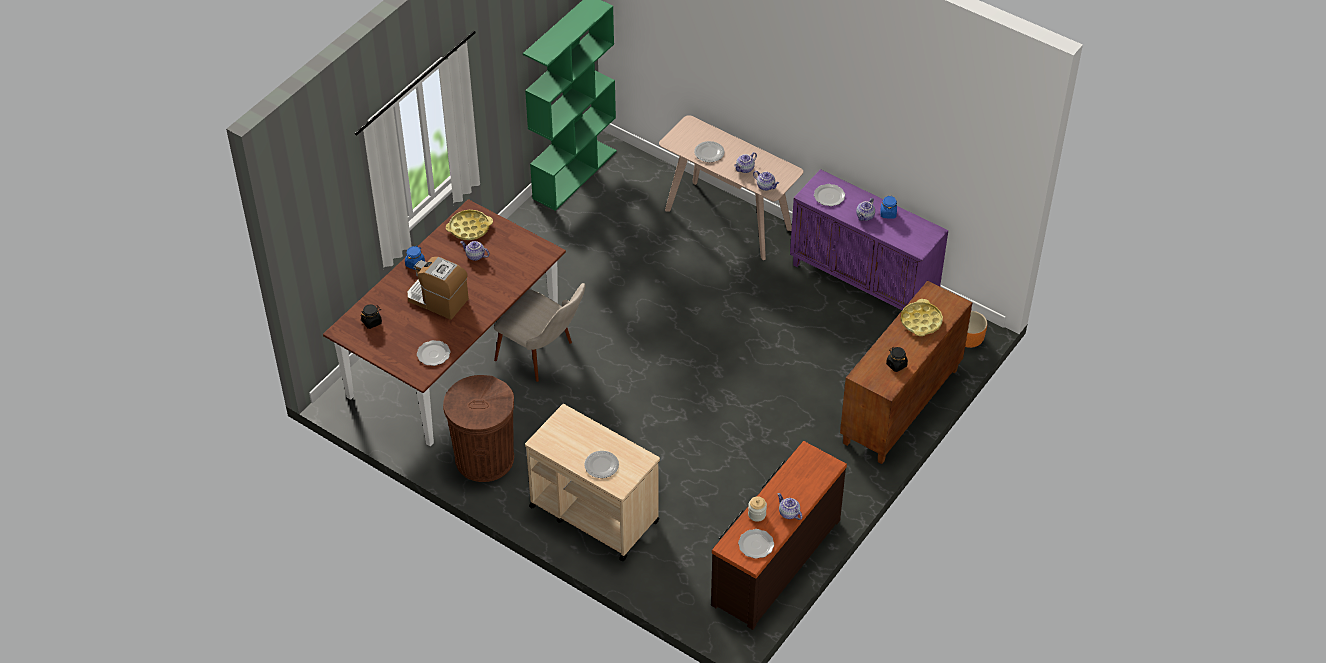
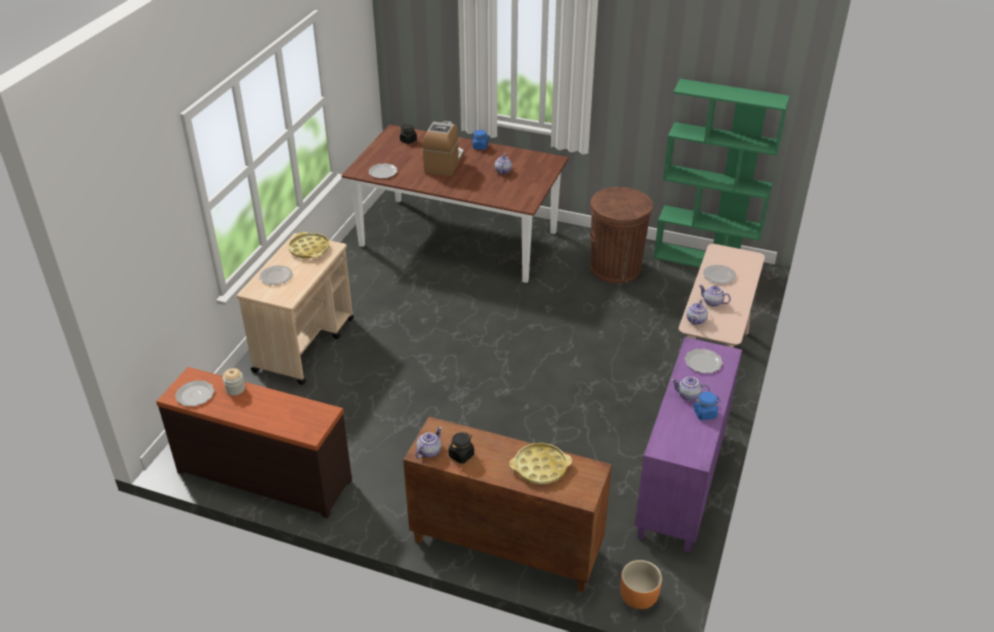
camera: 75 degrees right, 10 degrees down
brown trash can [443,375,514,482] -> brown trash can moved to [590,187,653,283]
yellow tray [446,210,493,240] -> yellow tray moved to [289,232,330,258]
beige chair [494,283,586,382] -> none
teapot [778,493,802,520] -> teapot moved to [415,427,442,459]

